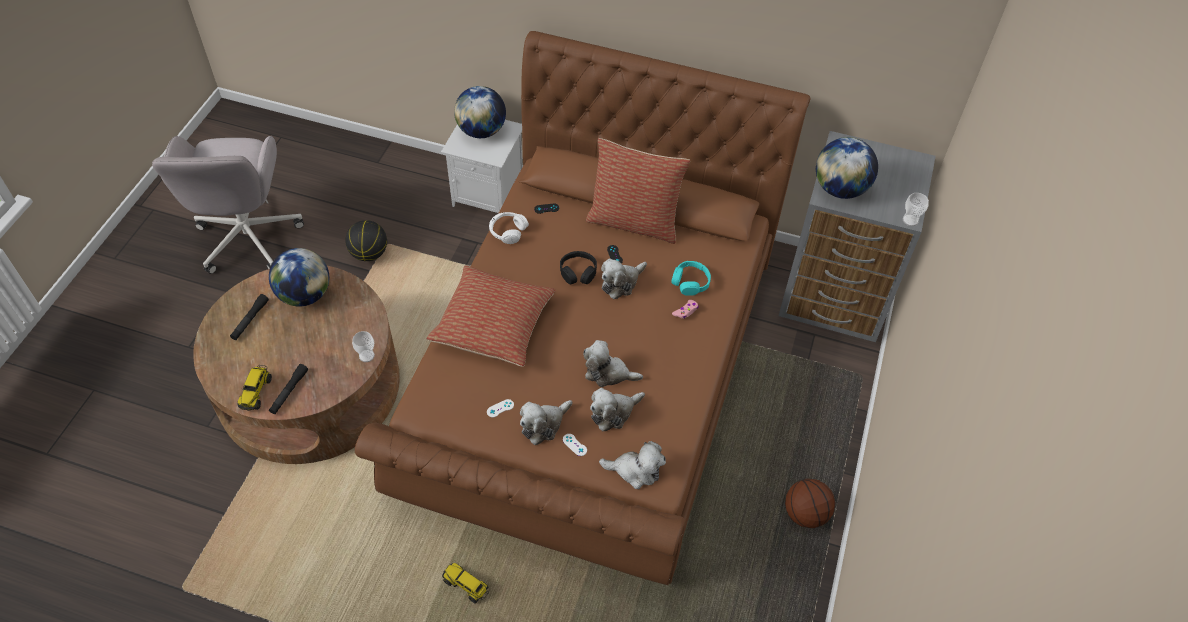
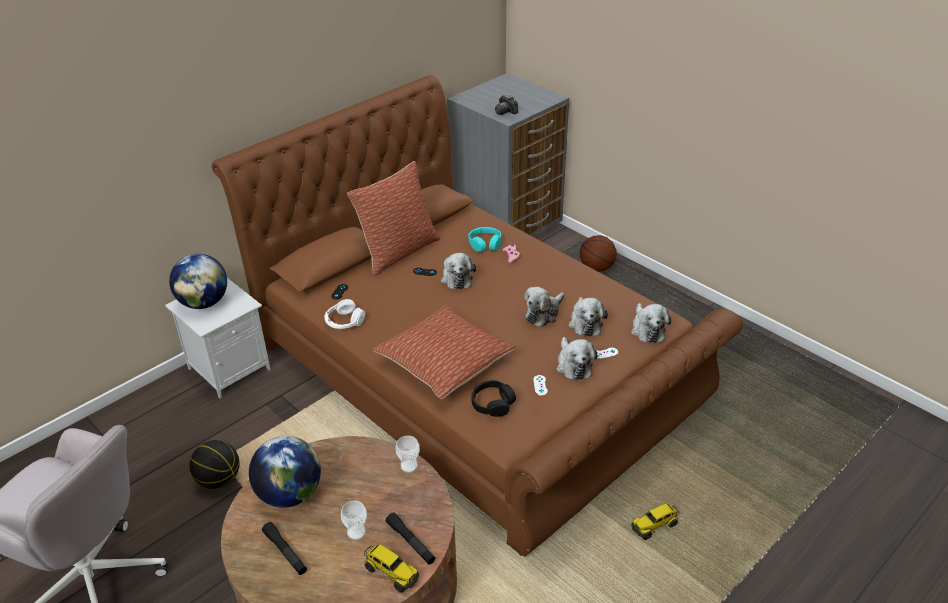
camera: 60 degrees left, 15 degrees down
black headphones [560,251,597,284] -> black headphones moved to [471,380,516,417]
plush toy [599,441,666,489] -> plush toy turned 135 degrees clockwise [631,303,671,343]
basketball [785,479,835,528] -> basketball moved to [580,235,616,272]
globe [816,137,878,199] -> camera [495,95,518,115]
cup [903,193,929,226] -> cup moved to [341,500,367,540]

